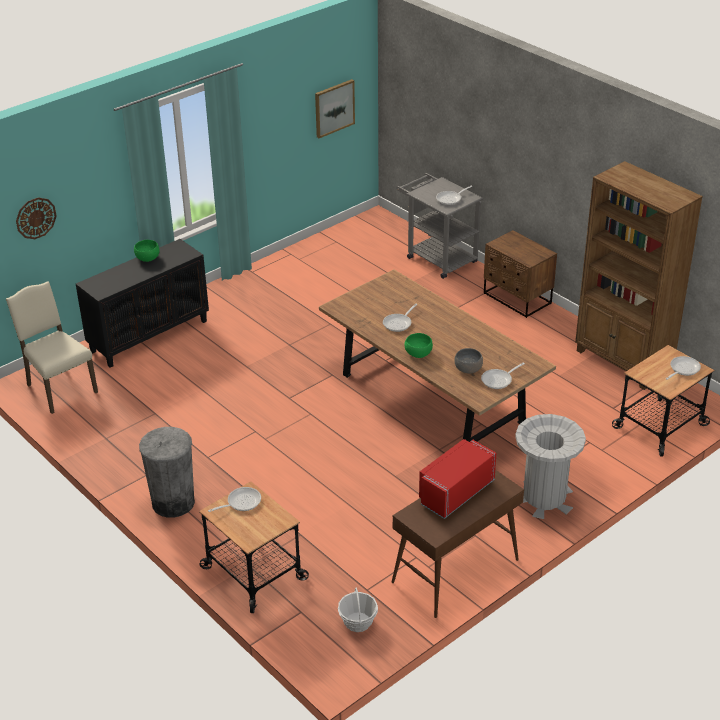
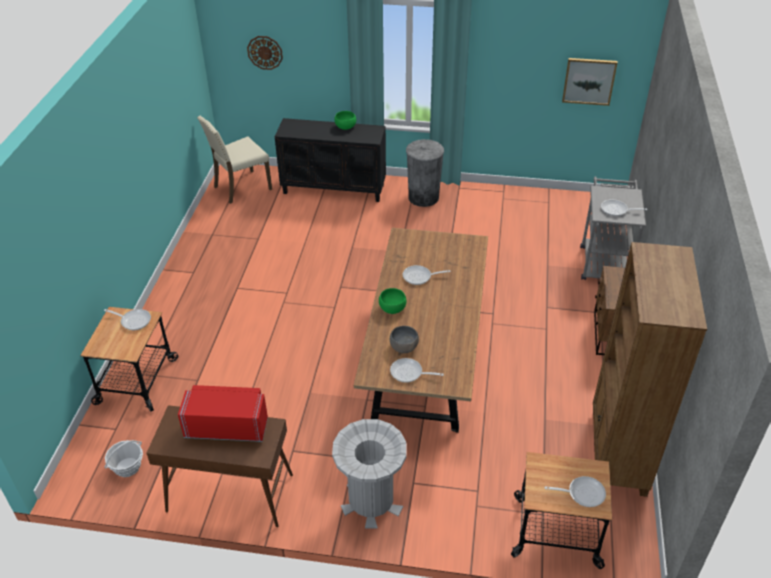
camera: 50 degrees right, 5 degrees up
beige chair [6,281,98,414] -> beige chair turned 135 degrees counterclockwise [197,116,272,204]
grey trash can [139,427,195,518] -> grey trash can moved to [406,139,444,207]

